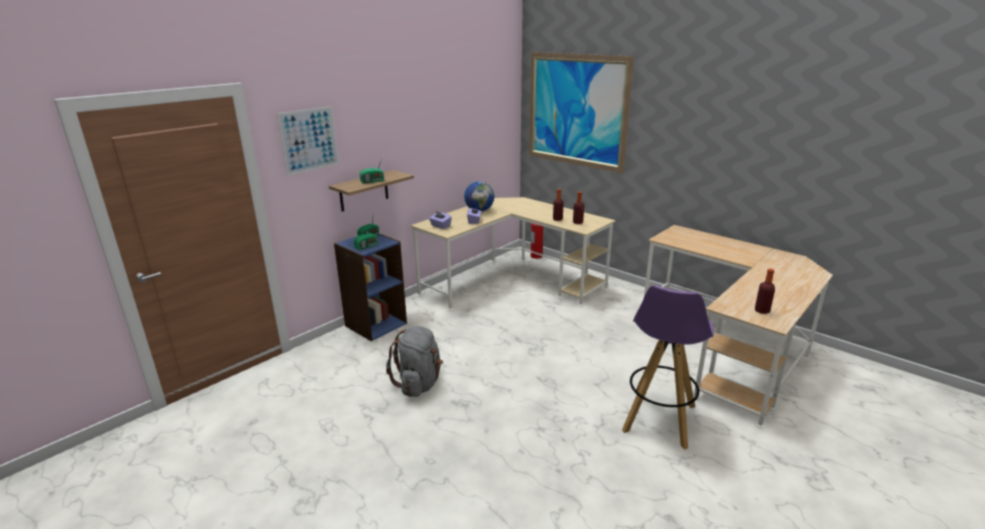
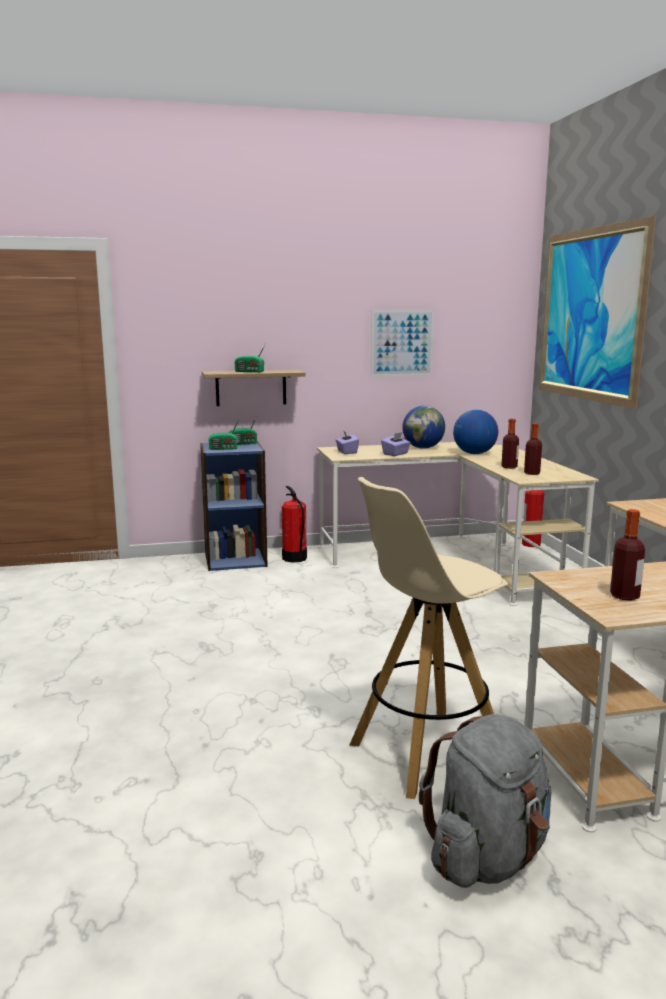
camera: 35 degrees right, 10 degrees down
picture [277,106,339,175] -> picture moved to [371,310,434,376]
grey backpack [386,326,443,397] -> grey backpack moved to [419,714,552,888]
purple stool [622,285,713,450] -> beige stool [349,477,508,799]
none -> fire extinguisher [282,486,307,563]
none -> globe [453,410,498,454]

